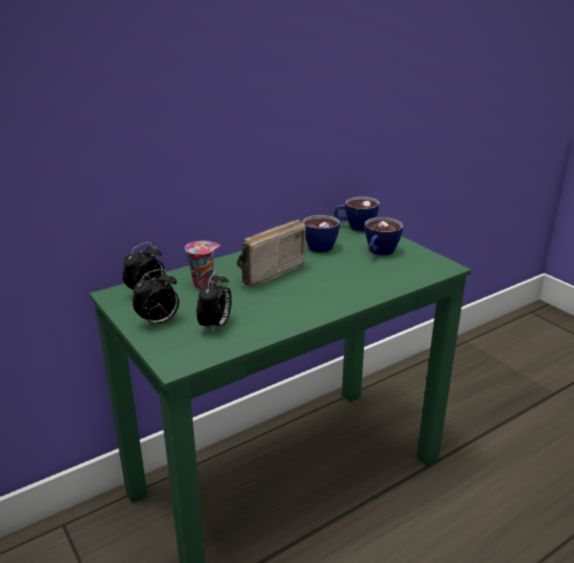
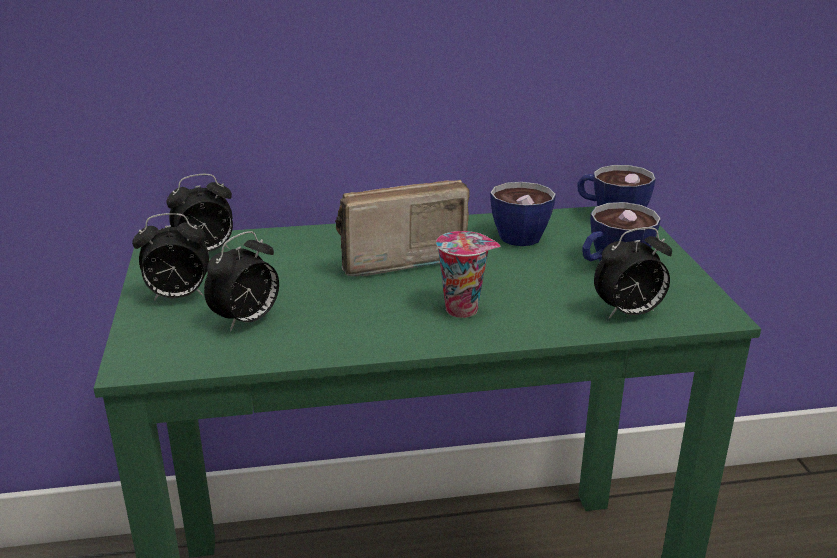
camera: 25 degrees right, 0 degrees up
cup [185,241,221,289] -> cup moved to [436,231,500,318]
none -> alarm clock [594,227,672,319]

